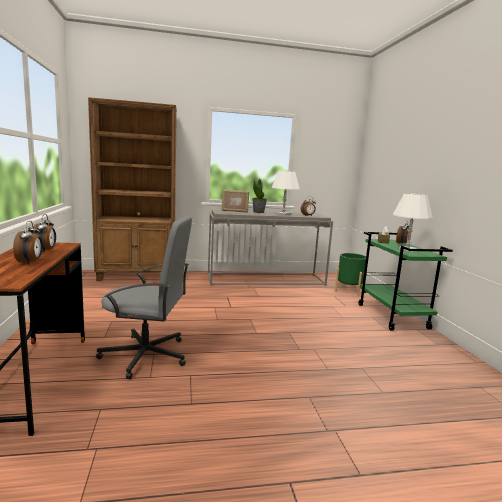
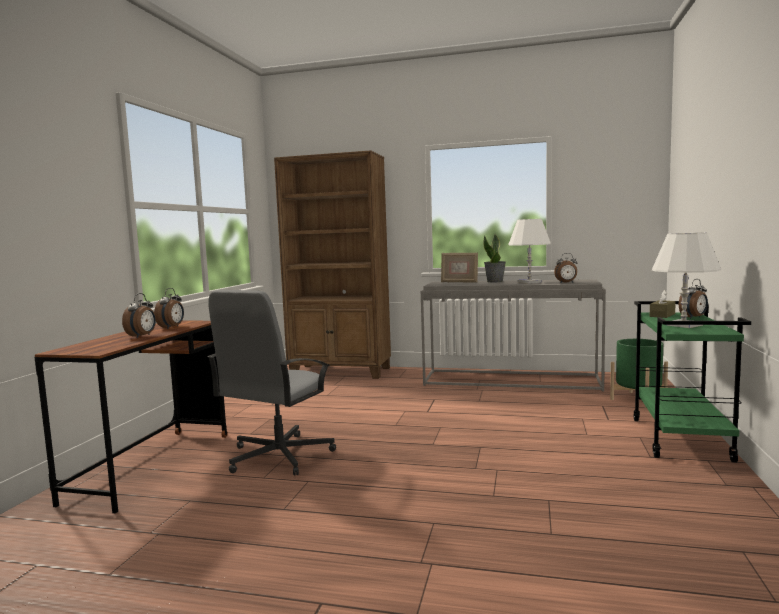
camera: 25 degrees right, 5 degrees down
grey office chair [96,216,192,379] -> grey office chair turned 90 degrees clockwise [207,290,336,476]

